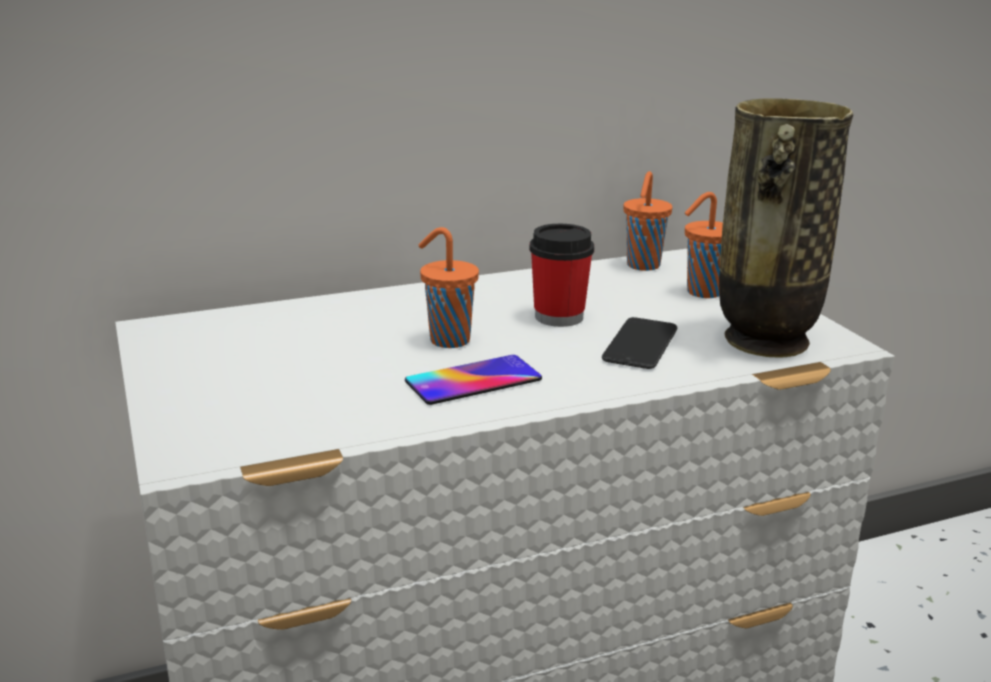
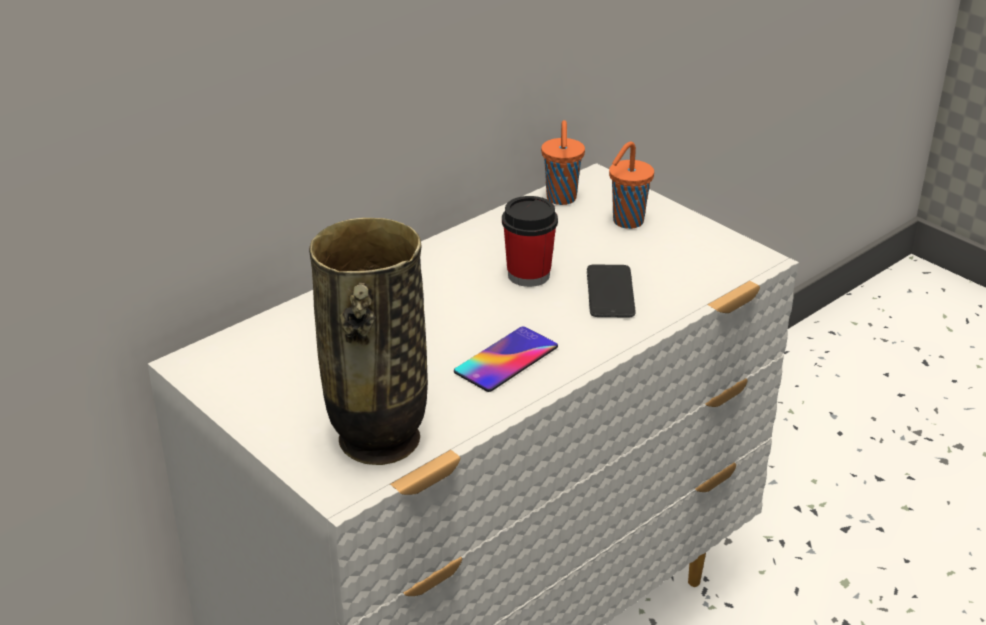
camera: 20 degrees left, 10 degrees up
orange cup [419,227,479,348] -> none
vase [719,98,853,358] -> vase moved to [309,218,428,465]

